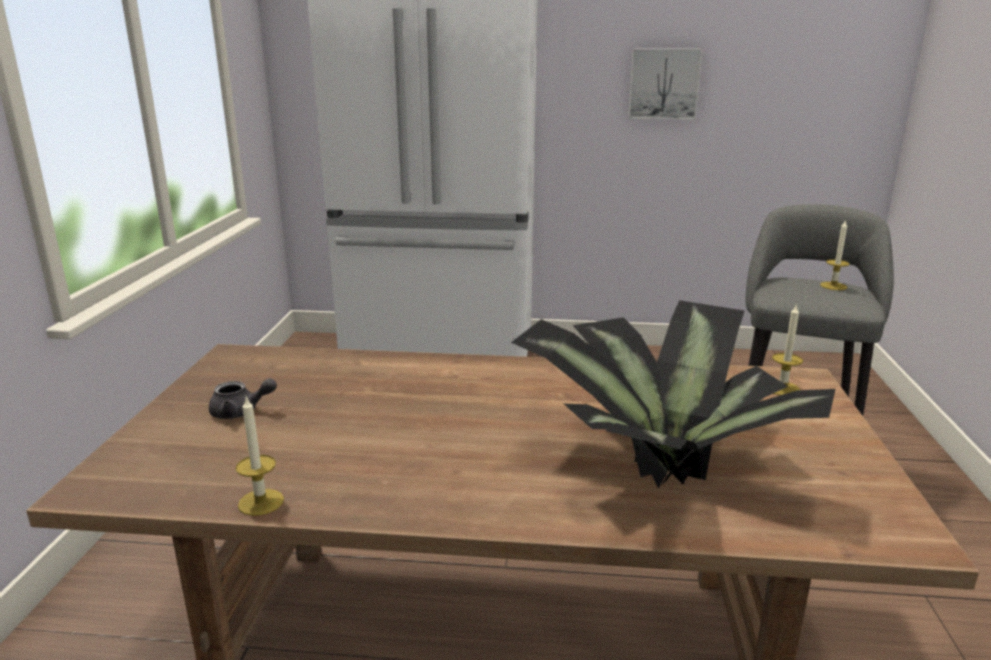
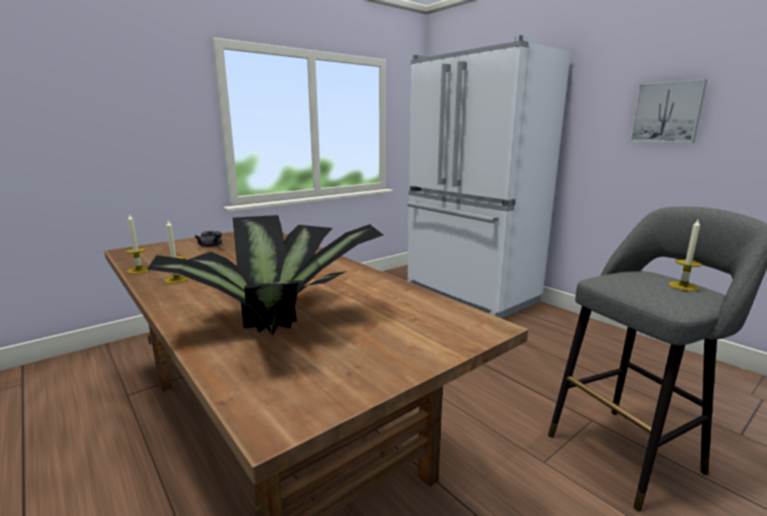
camera: 45 degrees right, 5 degrees down
candle [772,303,803,396] -> candle moved to [165,221,189,284]

